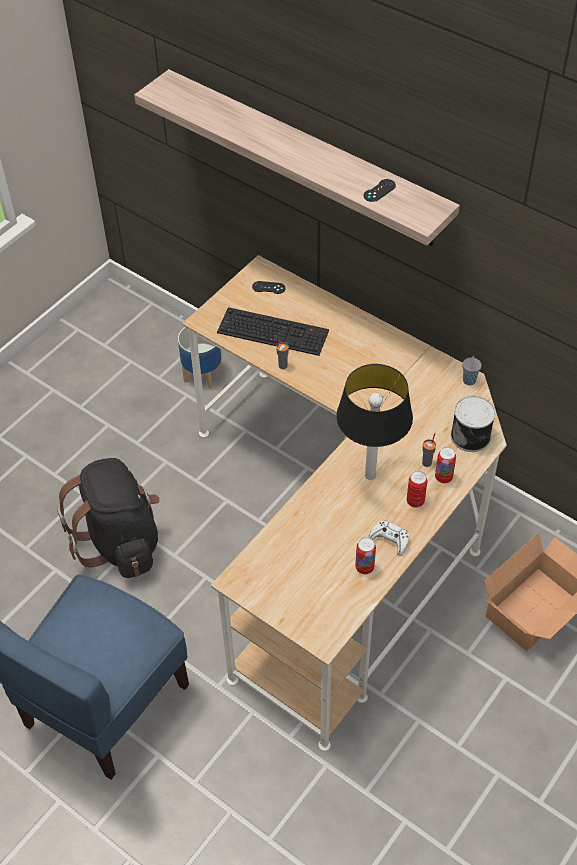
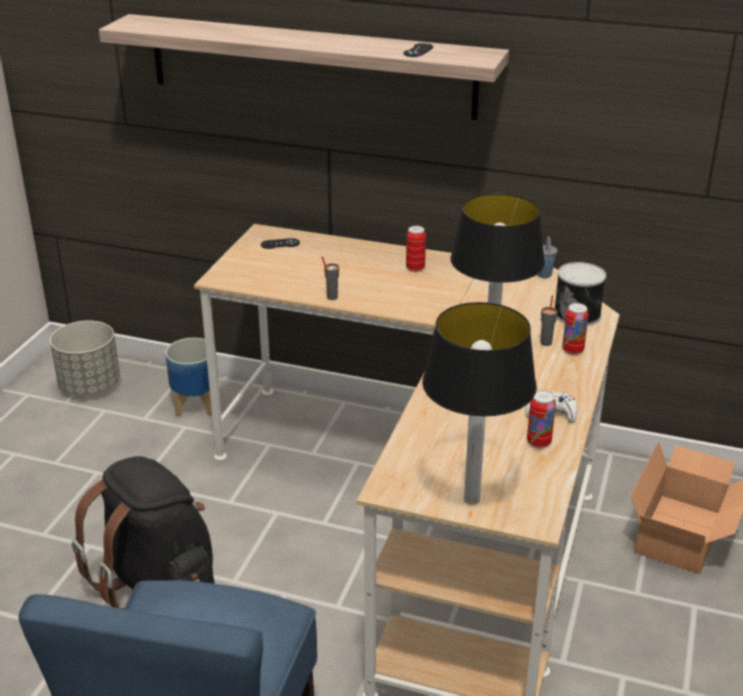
camera: 20 degrees left, 20 degrees down
keyboard [217,307,329,356] -> none
can [407,471,427,508] -> can moved to [406,226,426,272]
none -> grey planter [50,320,120,395]
none -> table lamp [422,302,537,505]

